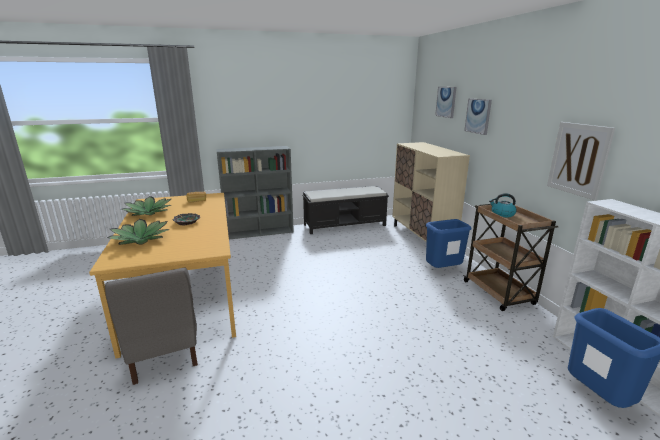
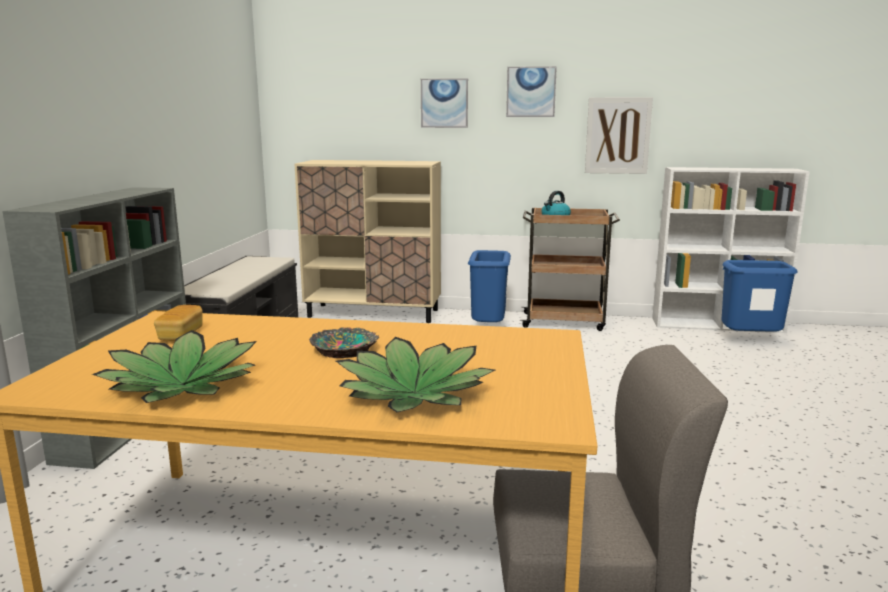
camera: 65 degrees left, 5 degrees down
picture [435,87,457,118] -> picture moved to [506,66,557,117]

